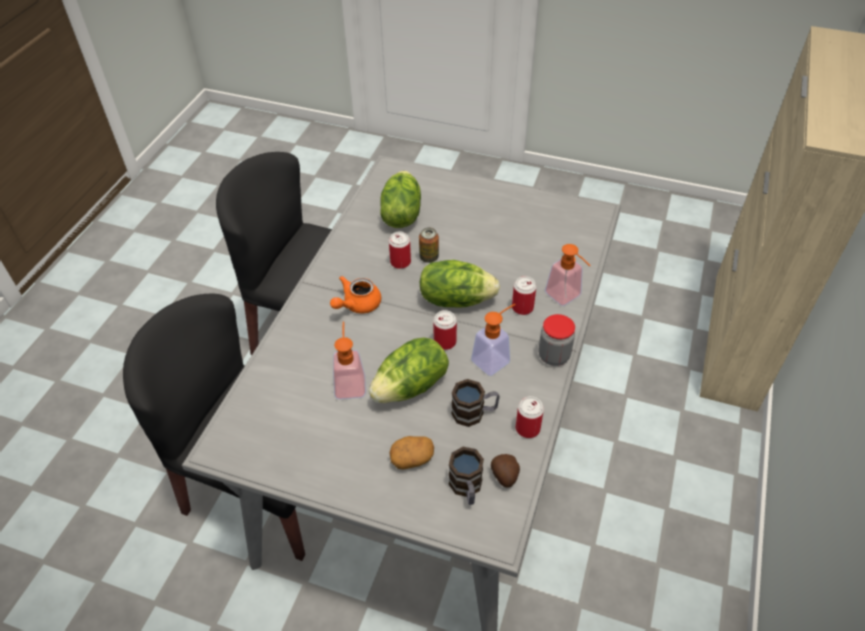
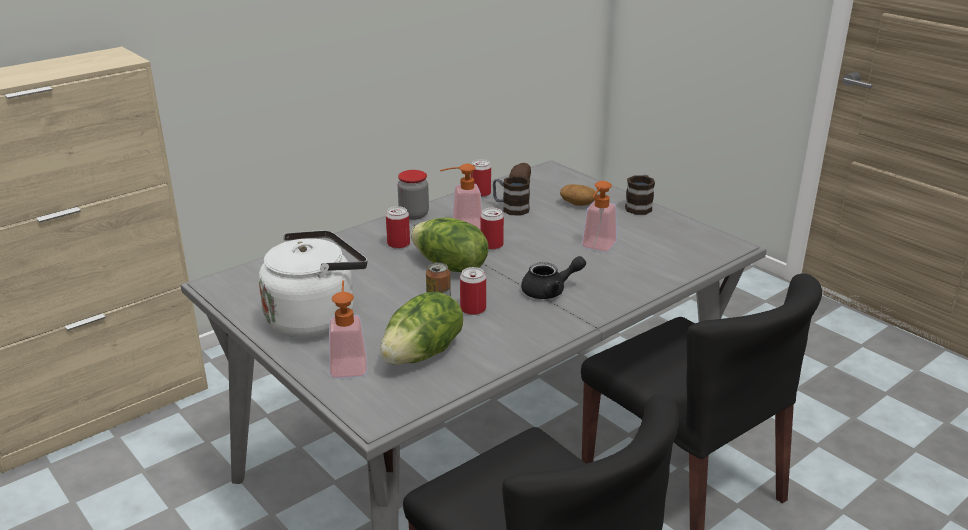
camera: 150 degrees left, 20 degrees down
orange teapot [330,276,381,313] -> black teapot [521,256,586,299]
lettuce [369,337,449,403] -> none
mug [449,447,484,505] -> mug moved to [625,175,655,215]
soap dispenser [545,244,591,306] -> soap dispenser moved to [329,281,367,378]
none -> white kettle [259,230,368,338]

